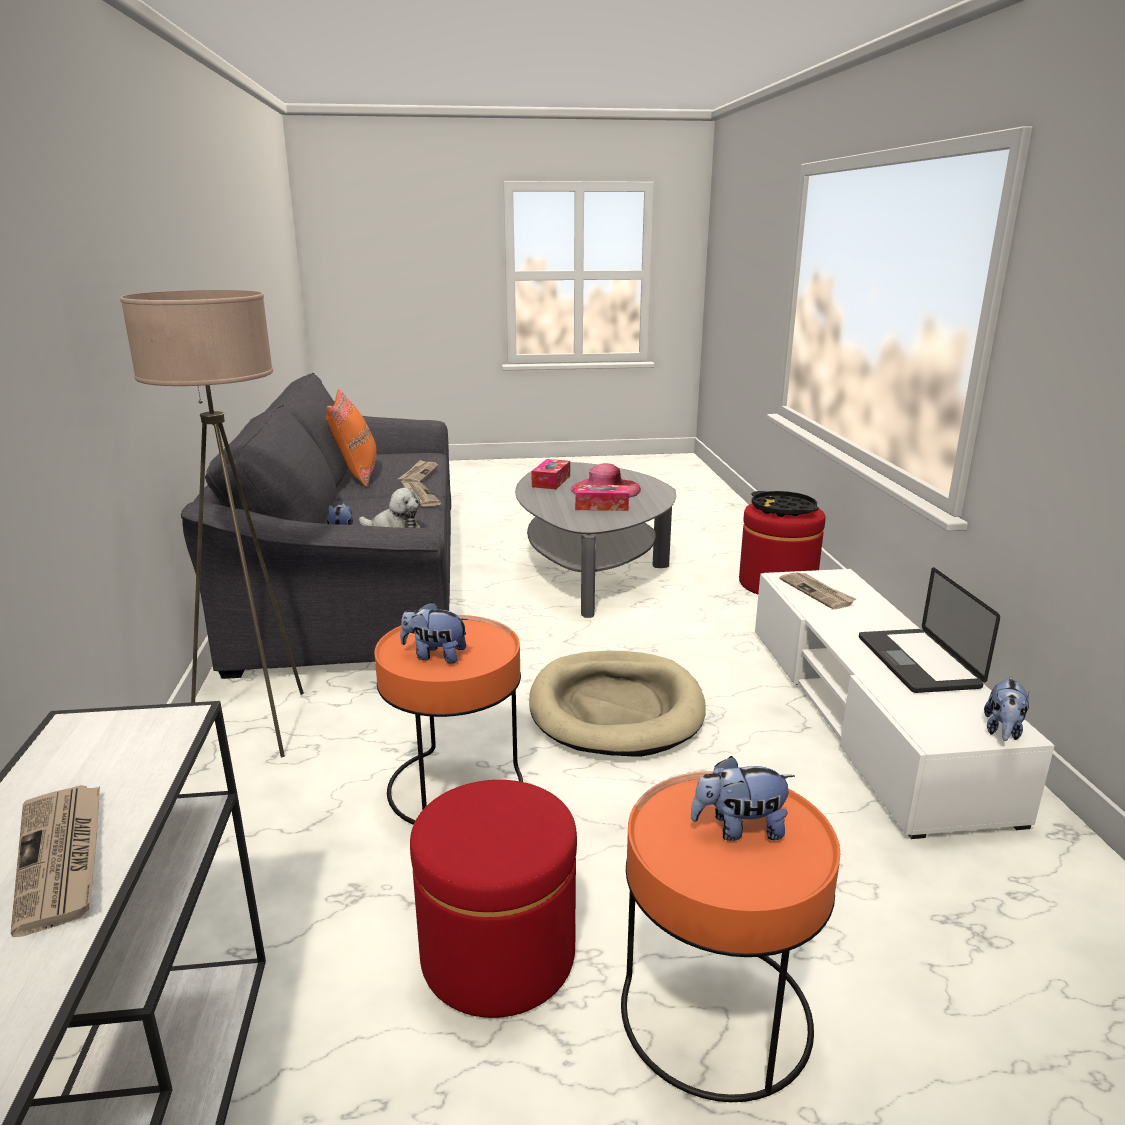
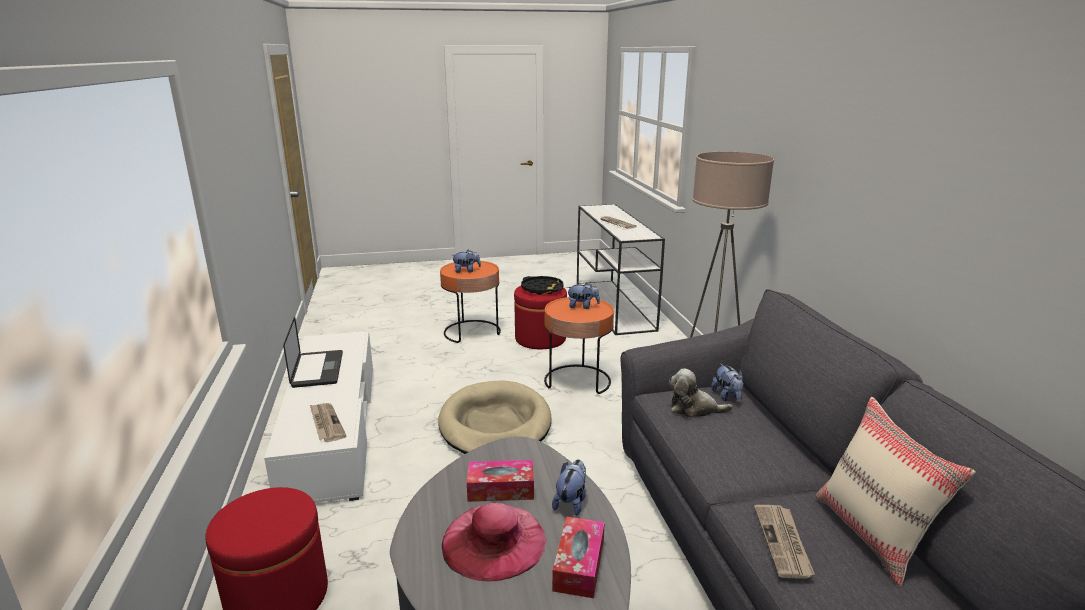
camera: 175 degrees right, 0 degrees up
orange pillow [326,389,376,487] -> beige pillow [815,397,976,587]
newspaper [402,482,441,507] -> none
black tray [752,491,819,517] -> black tray moved to [521,276,564,295]
plush toy [984,677,1029,741] -> plush toy moved to [552,459,586,516]

